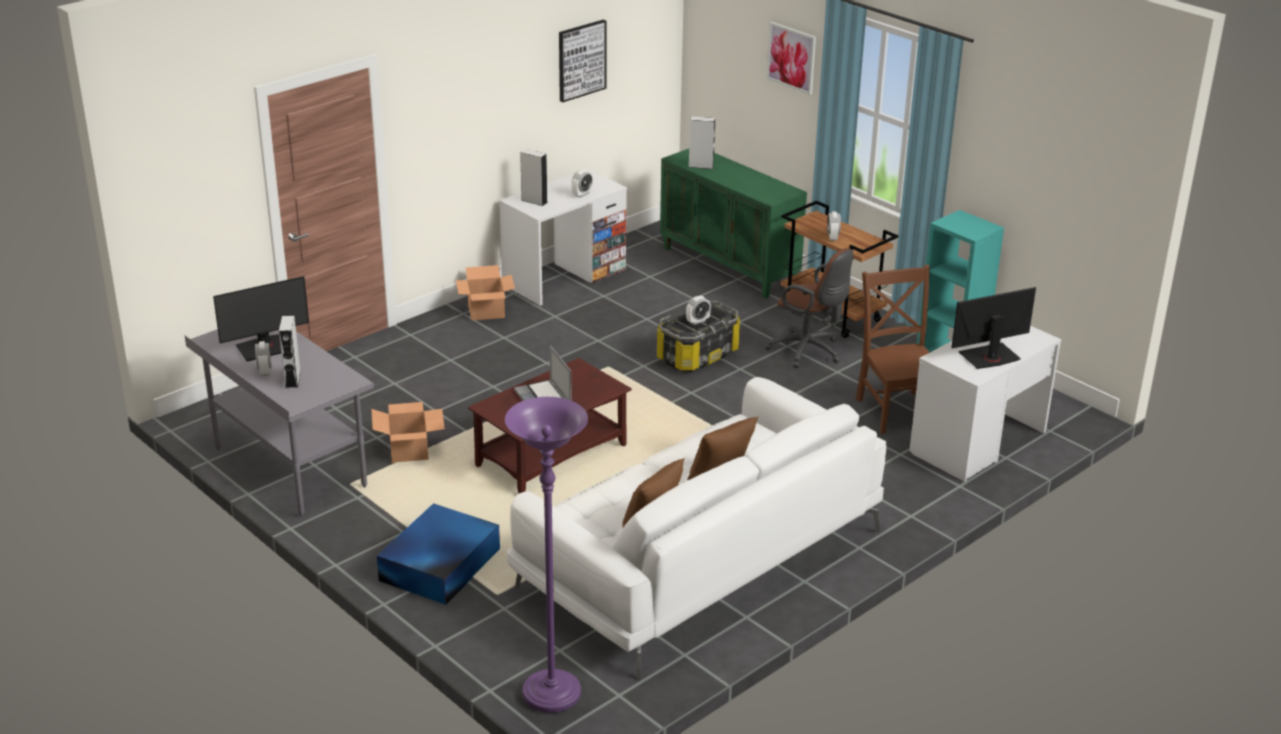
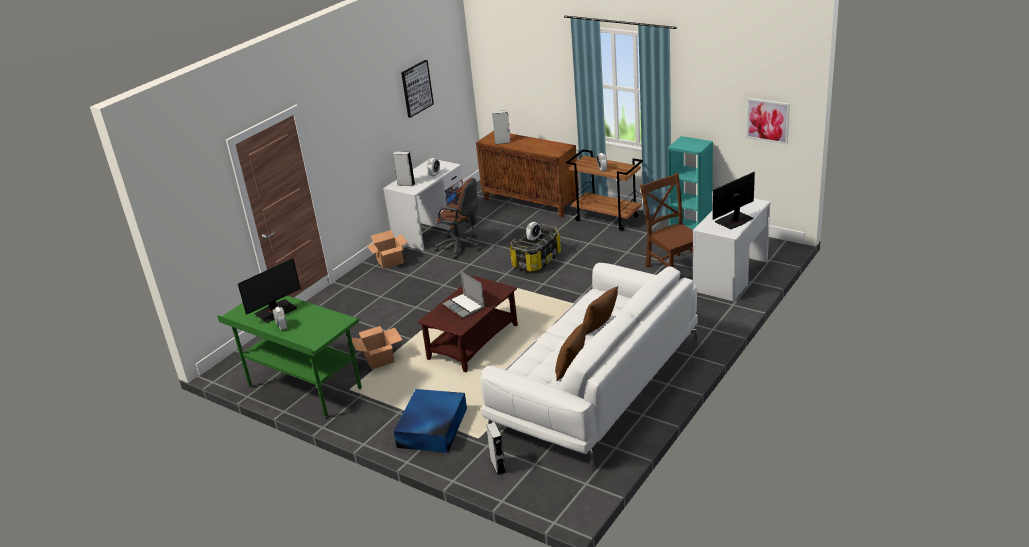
camera: 10 degrees left, 0 degrees up
grey desk [185,329,374,517] -> green desk [217,296,362,418]
grey speaker [279,315,301,388] -> grey speaker moved to [486,422,506,475]
purple floor lamp [505,397,588,713] -> none
green cabinet [660,149,807,299] -> brown cabinet [476,131,579,217]
brown office chair [765,248,853,368] -> brown office chair moved to [434,178,482,258]
picture [766,22,816,95] -> picture moved to [746,98,790,144]

